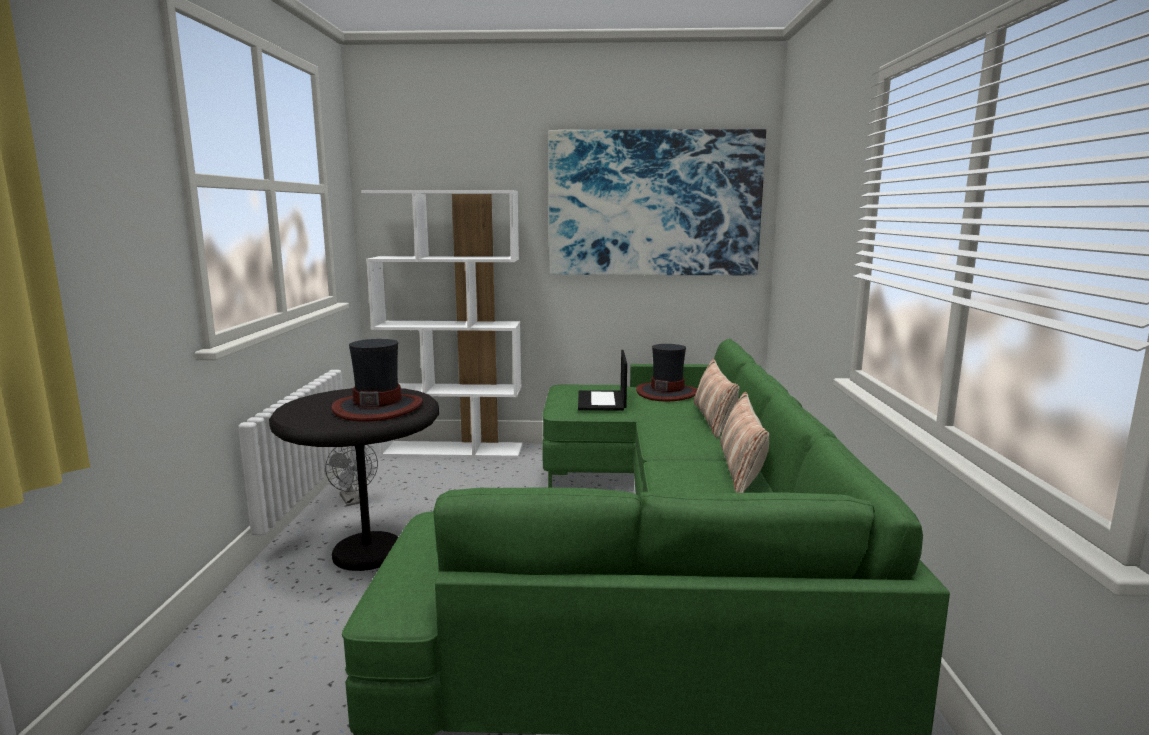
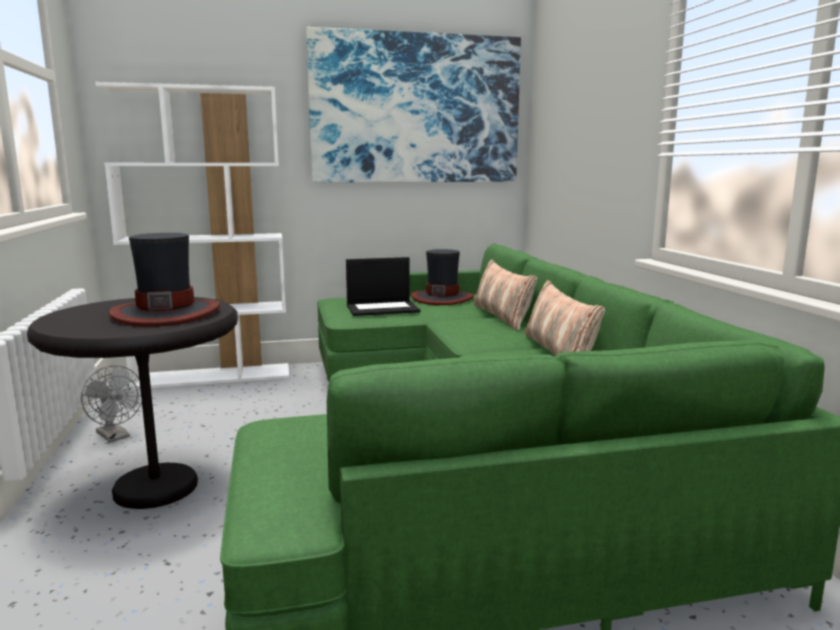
camera: 15 degrees left, 0 degrees up
laptop [578,350,627,410] -> laptop turned 90 degrees counterclockwise [346,257,420,316]

